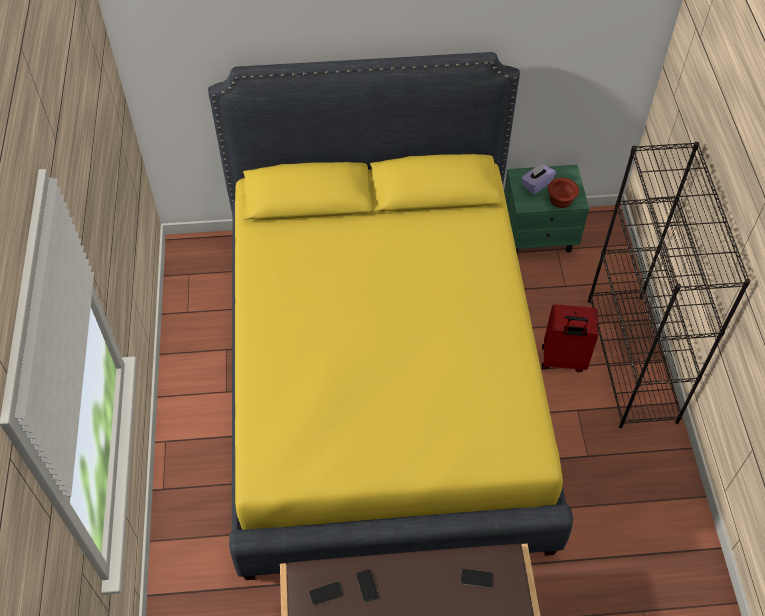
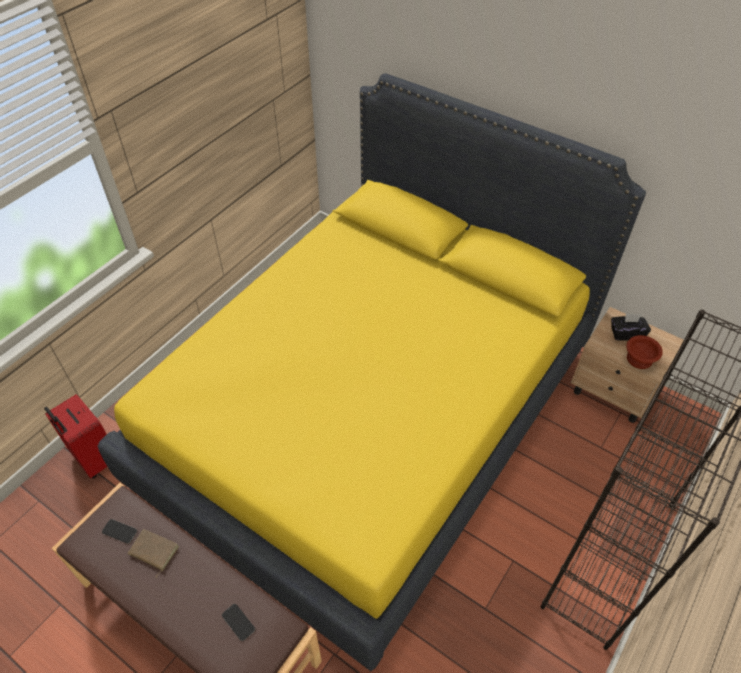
camera: 40 degrees right, 5 degrees down
phone [356,569,379,603] -> brown book [128,529,179,577]
green nightstand [504,165,589,255] -> beige nightstand [571,307,684,423]
purple tissue box [521,163,556,194] -> black tissue box [611,314,651,340]
red suitcase [542,304,598,372] -> red suitcase moved to [44,394,107,479]

